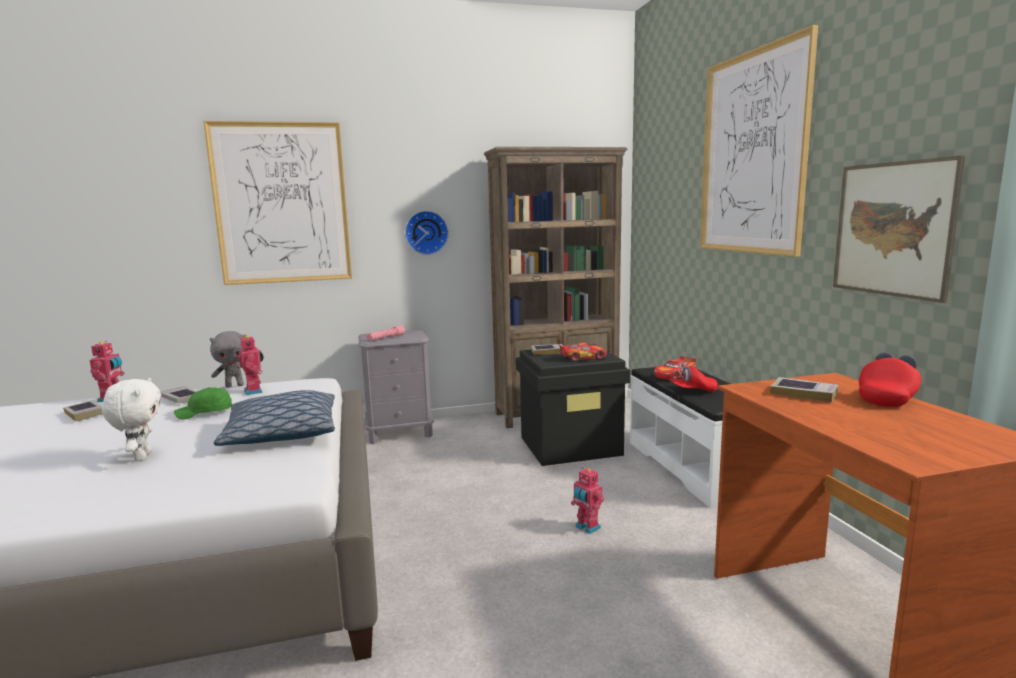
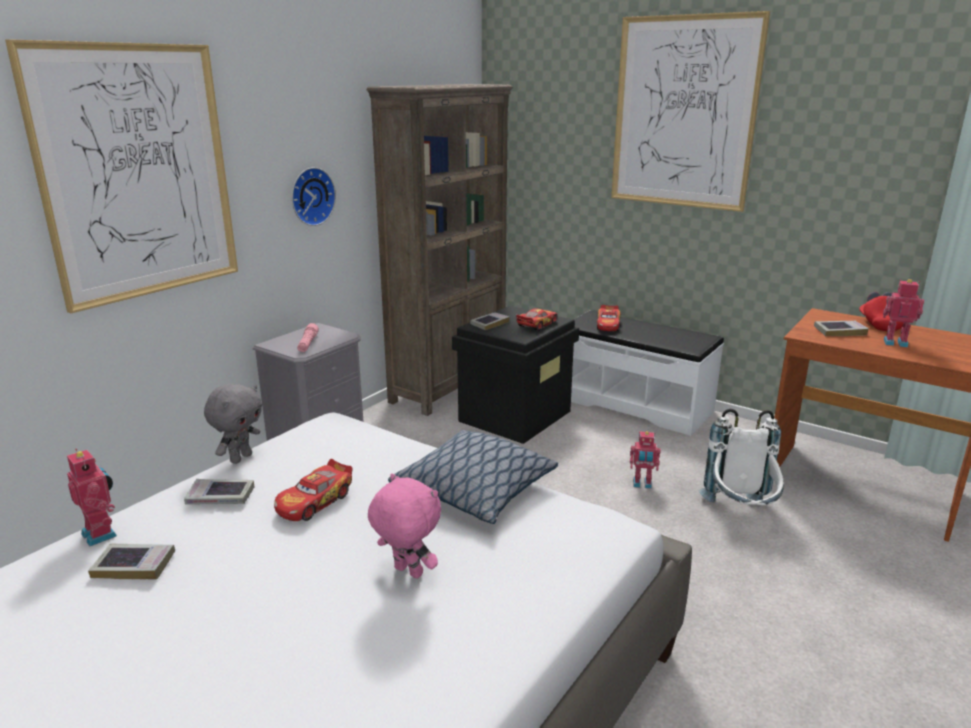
camera: 40 degrees left, 10 degrees up
white plush toy [102,378,161,461] -> pink plush toy [368,473,441,579]
green cap [174,387,232,420] -> toy car [274,459,352,521]
toy robot [239,335,264,395] -> toy robot moved to [883,279,924,347]
red cap [669,363,718,392] -> none
picture [833,155,965,303] -> none
none -> white backpack [699,409,784,506]

